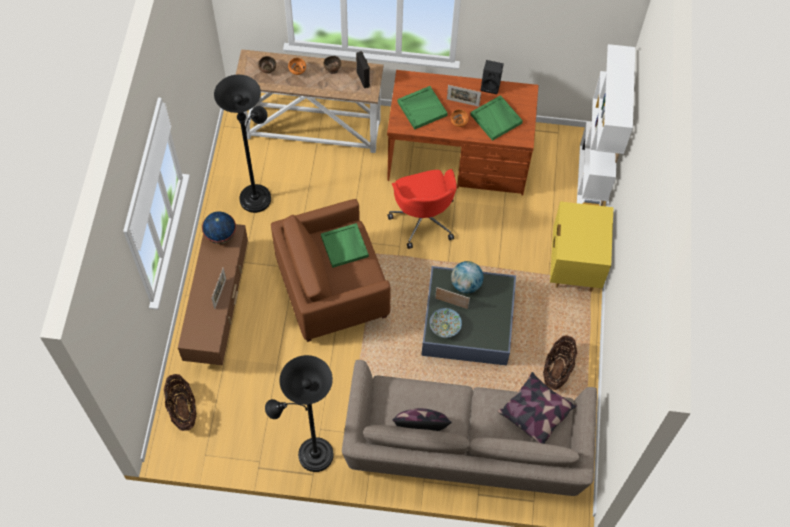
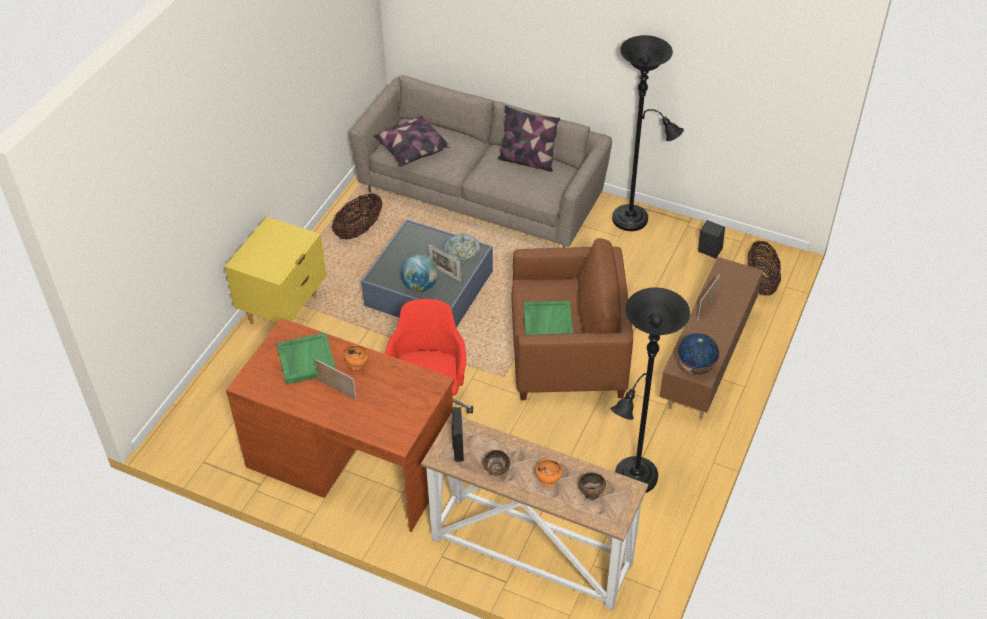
camera: 160 degrees left, 15 degrees down
green tray [397,86,448,130] -> none
black speaker [481,60,504,94] -> black speaker moved to [698,220,725,259]
white bookcase [577,44,635,206] -> none

